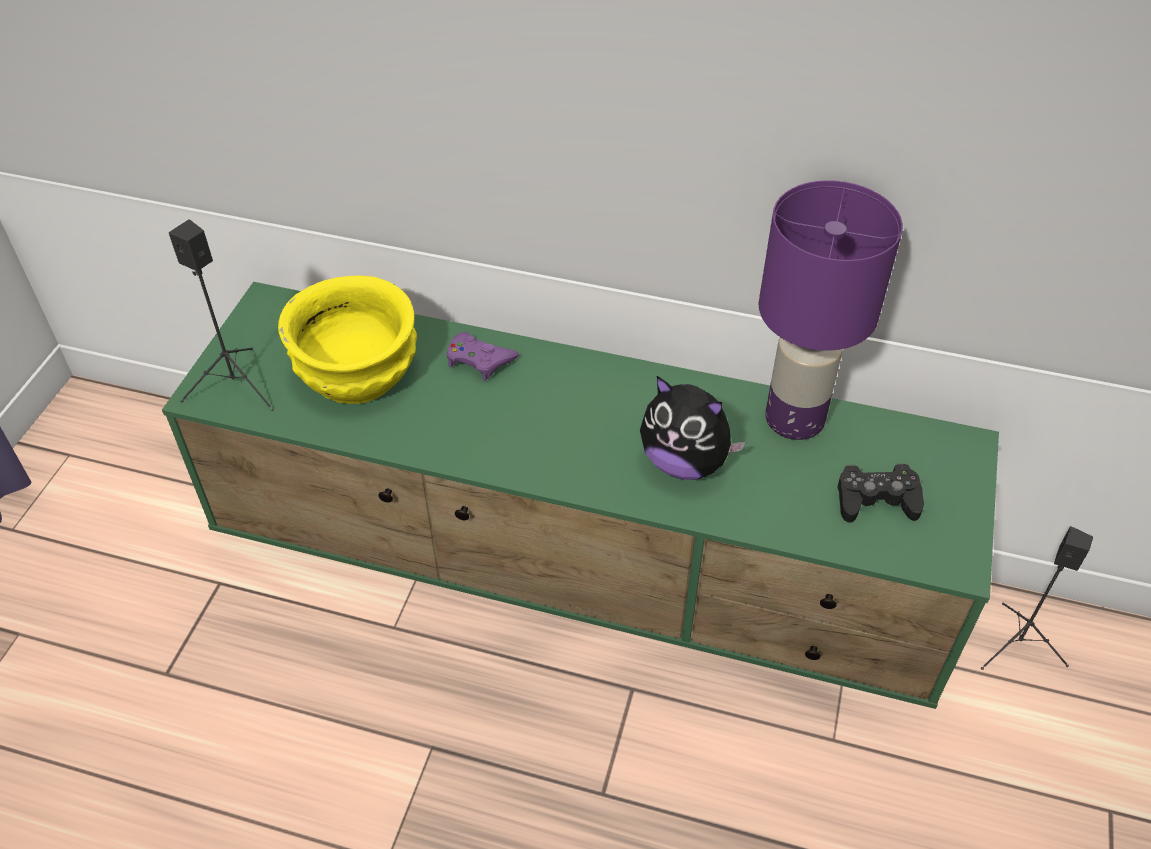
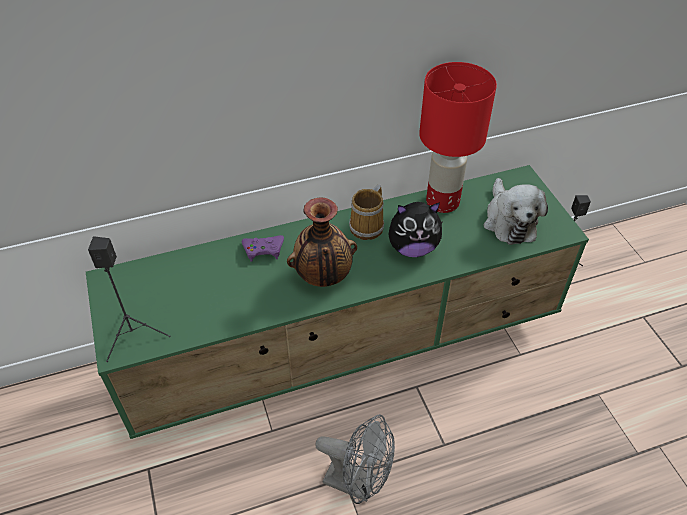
camera: 35 degrees left, 0 degrees up
yellow bowl [278,275,417,404] -> none
purple table lamp [759,180,903,440] -> red table lamp [419,62,497,213]
black game controller [837,463,924,522] -> plush toy [484,178,548,245]
none -> vase [287,197,357,287]
none -> grey fan [315,414,395,504]
none -> mug [349,184,384,240]

